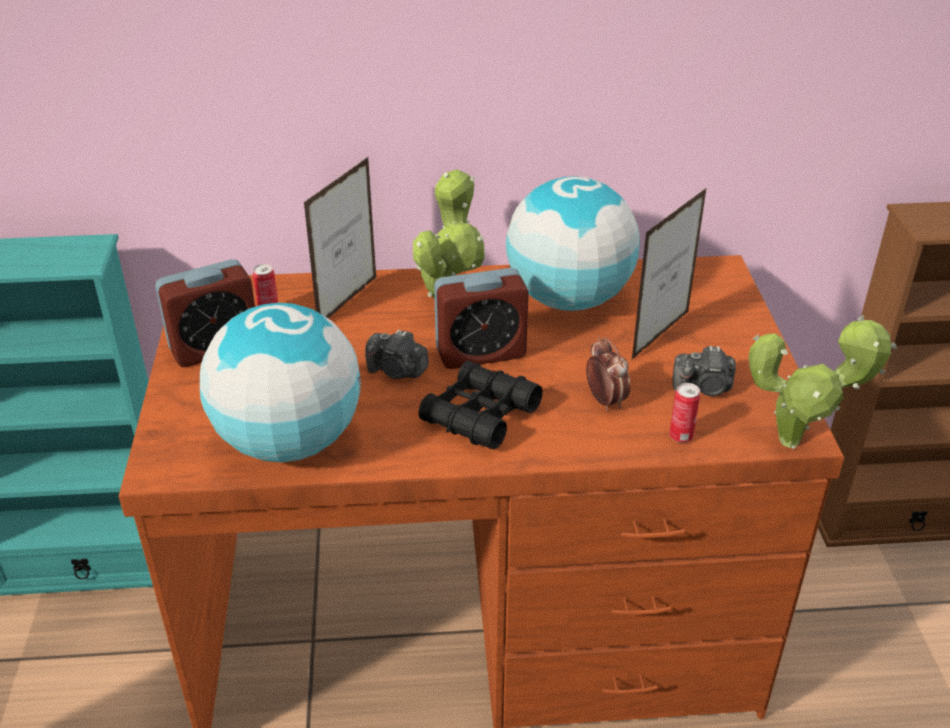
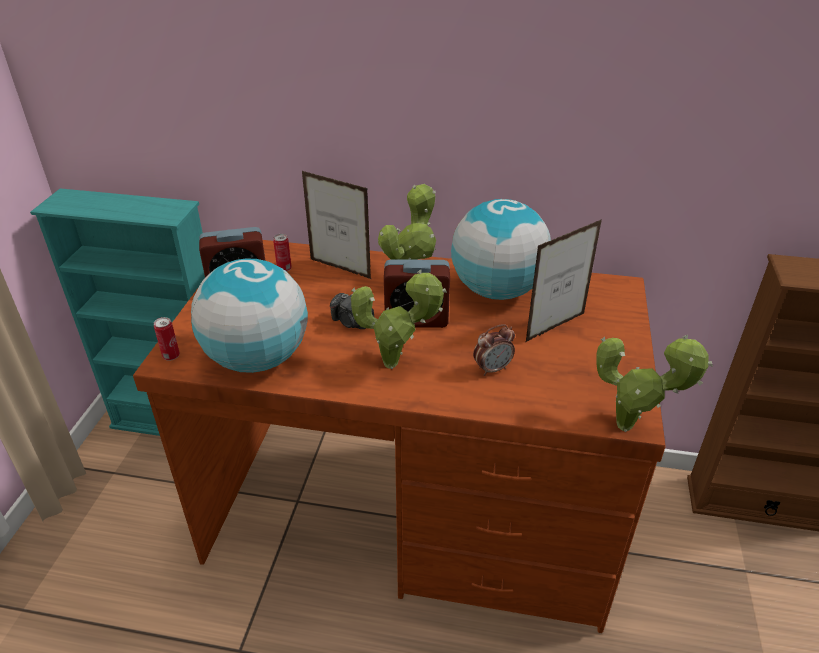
camera: 15 degrees right, 0 degrees up
picture frame [304,156,376,318] -> picture frame turned 75 degrees clockwise [302,171,371,279]
black binoculars [419,361,543,449] -> potted plant [351,270,447,369]
alarm clock [586,338,630,411] -> alarm clock turned 75 degrees clockwise [473,324,515,376]
can [669,383,700,443] -> can moved to [154,317,180,361]
camera [672,346,736,396] -> none

